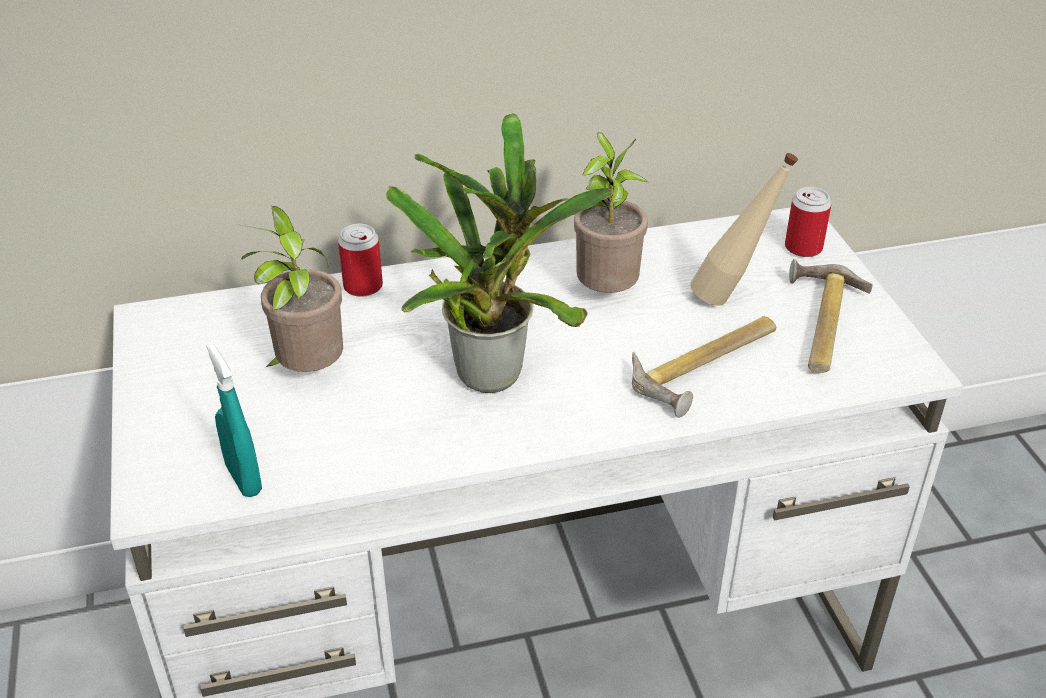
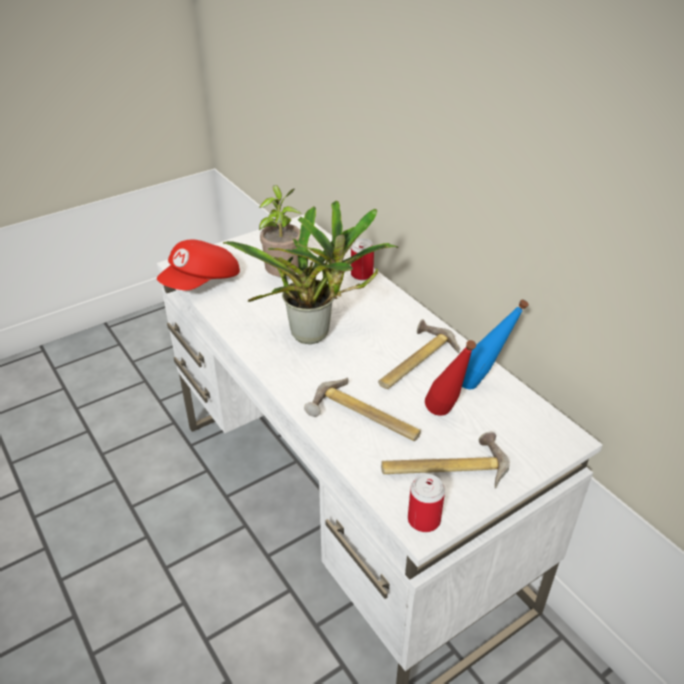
camera: 70 degrees right, 0 degrees up
turquoise spray bottle [206,342,262,497] -> red cap [157,240,240,290]
potted plant [574,132,648,293] -> hammer [378,319,460,389]
beige bottle [690,153,798,305] -> red bottle [425,340,476,416]
can [785,187,831,257] -> can moved to [408,474,445,532]
none -> blue bottle [462,300,529,390]

